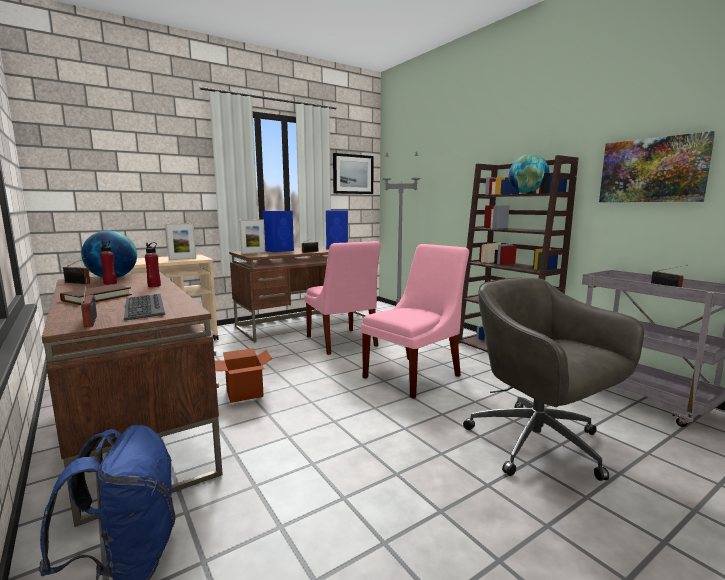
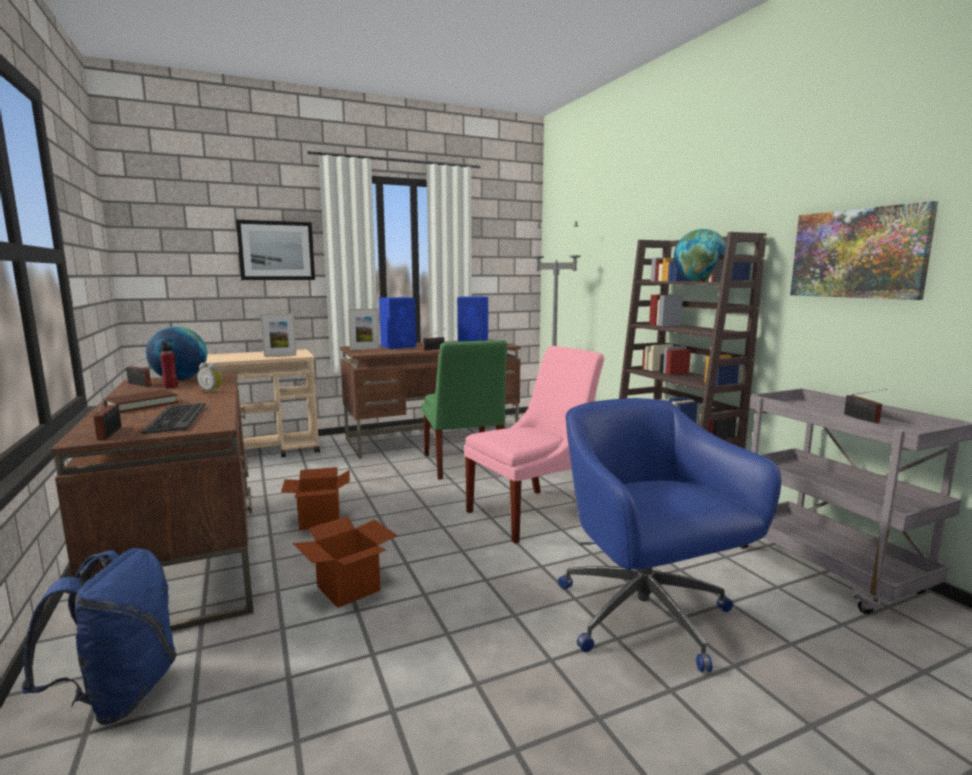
camera: 10 degrees right, 0 degrees up
red bottle [145,242,161,287] -> alarm clock [197,363,222,393]
pink chair [305,241,381,355] -> green chair [422,340,508,480]
picture [333,153,374,194] -> picture moved to [236,220,315,280]
grey office chair [463,277,644,481] -> blue office chair [558,398,781,672]
none -> cardboard box [292,516,398,608]

